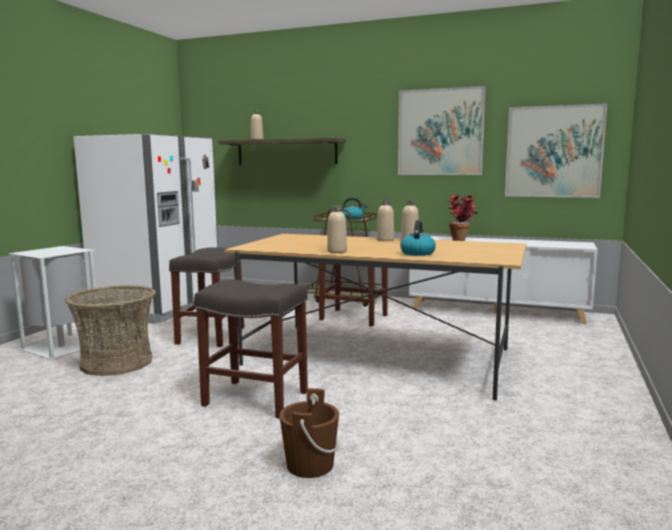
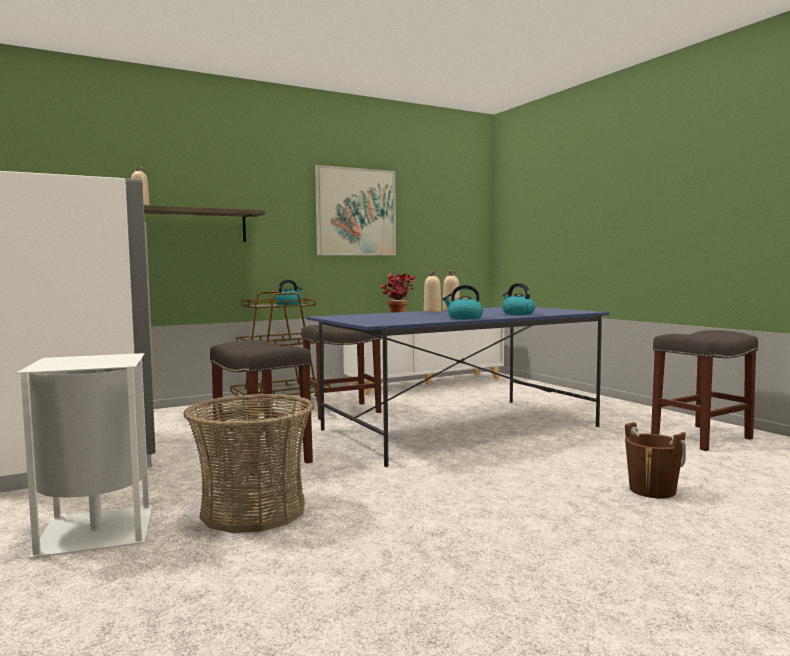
camera: 50 degrees left, 5 degrees down
grey stool [194,280,308,419] -> grey stool moved to [651,330,758,451]
beige dining table [224,234,526,400] -> blue dining table [307,307,609,467]
beige bottle [327,205,347,253] -> kettle [443,285,483,319]
picture [505,103,608,198] -> none

